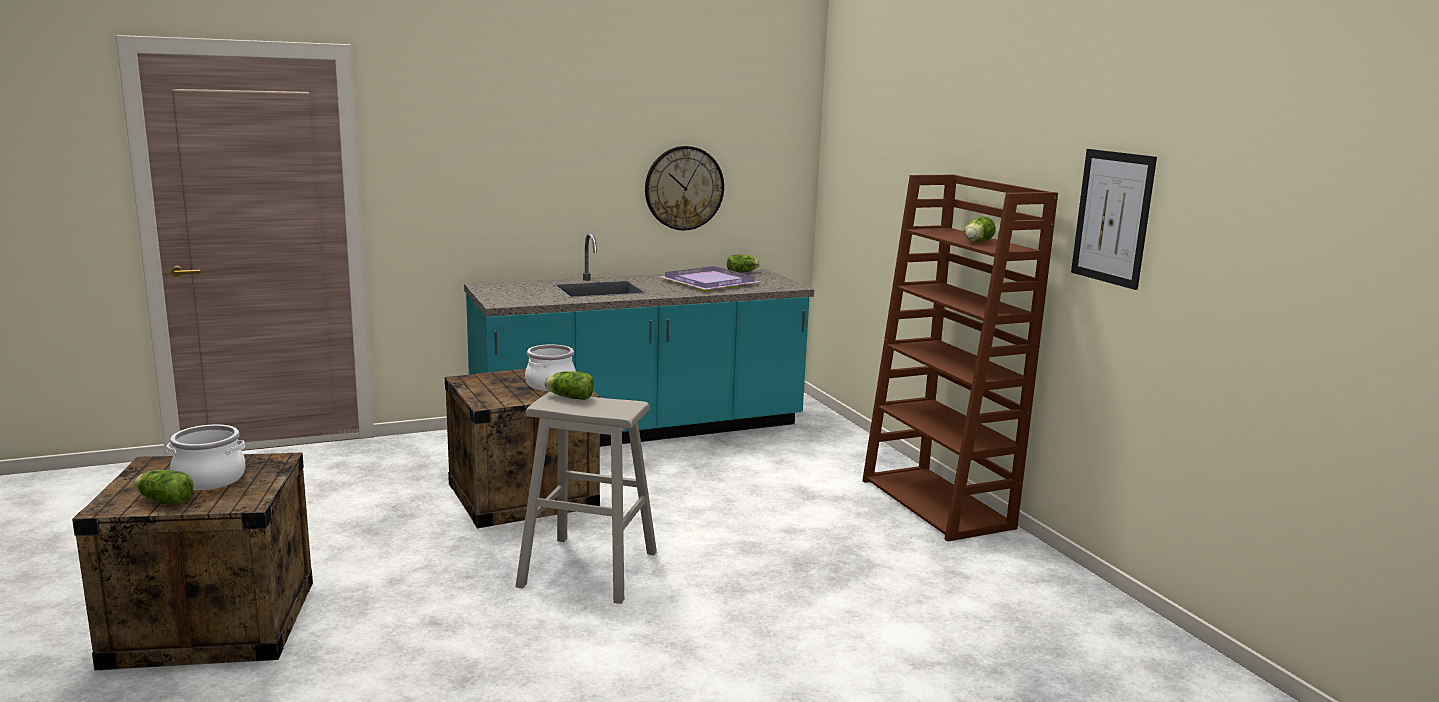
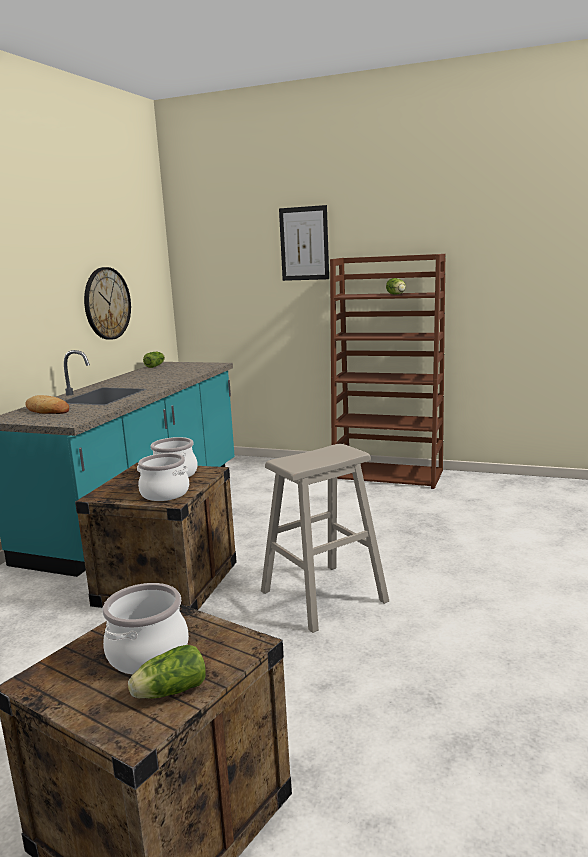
camera: 45 degrees left, 0 degrees up
lettuce [545,371,594,400] -> none
purple tray [660,266,760,292] -> none
picture [1071,149,1157,290] -> picture moved to [279,205,329,281]
none -> bread [25,395,69,414]
none -> cooking pot [137,453,189,501]

